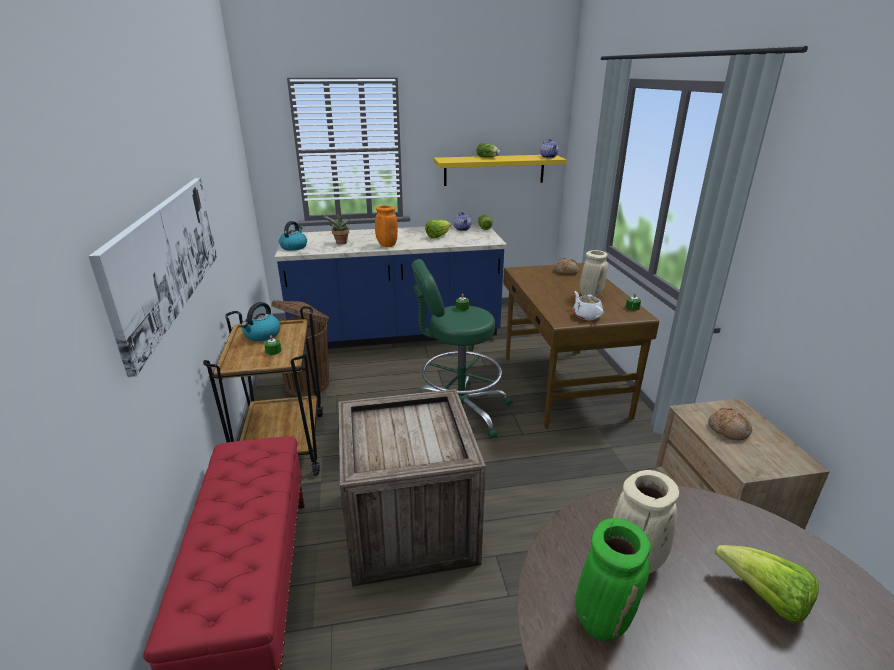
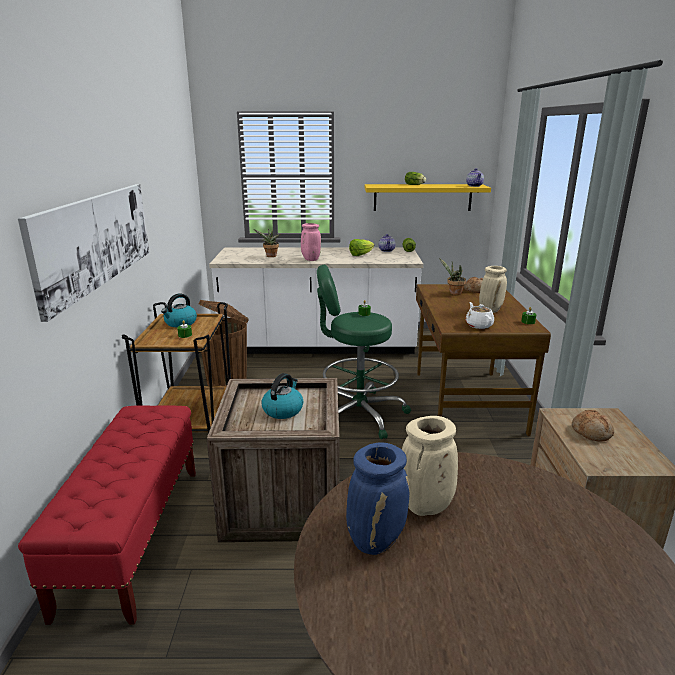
camera: 10 degrees right, 5 degrees down
blue counter [275,224,507,349] -> white counter [209,247,423,354]
kettle [279,221,307,251] -> kettle moved to [261,373,303,419]
orange vase [375,205,398,247] -> pink vase [301,223,321,261]
green vase [575,518,651,641] -> blue vase [346,443,410,555]
lettuce [715,545,819,623] -> none
none -> potted plant [439,258,466,295]

